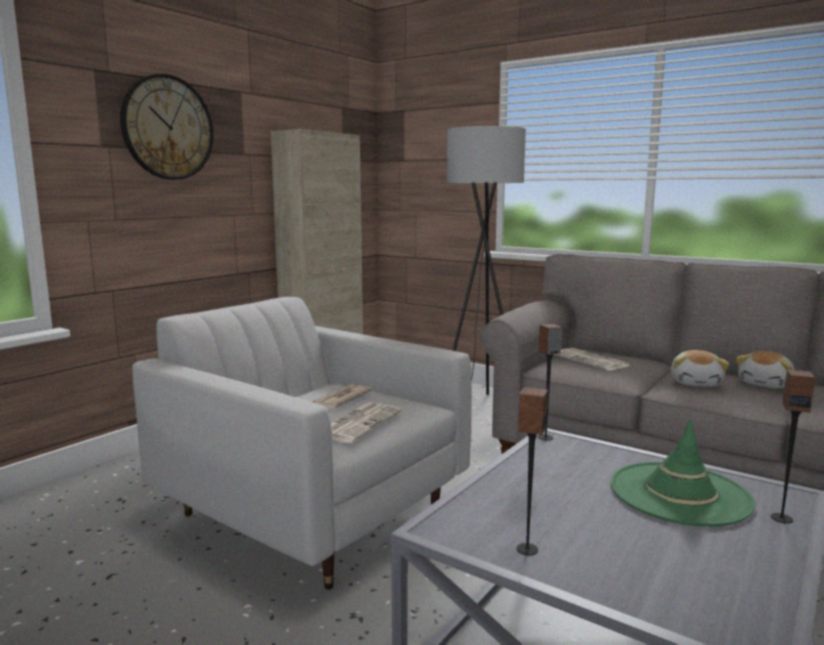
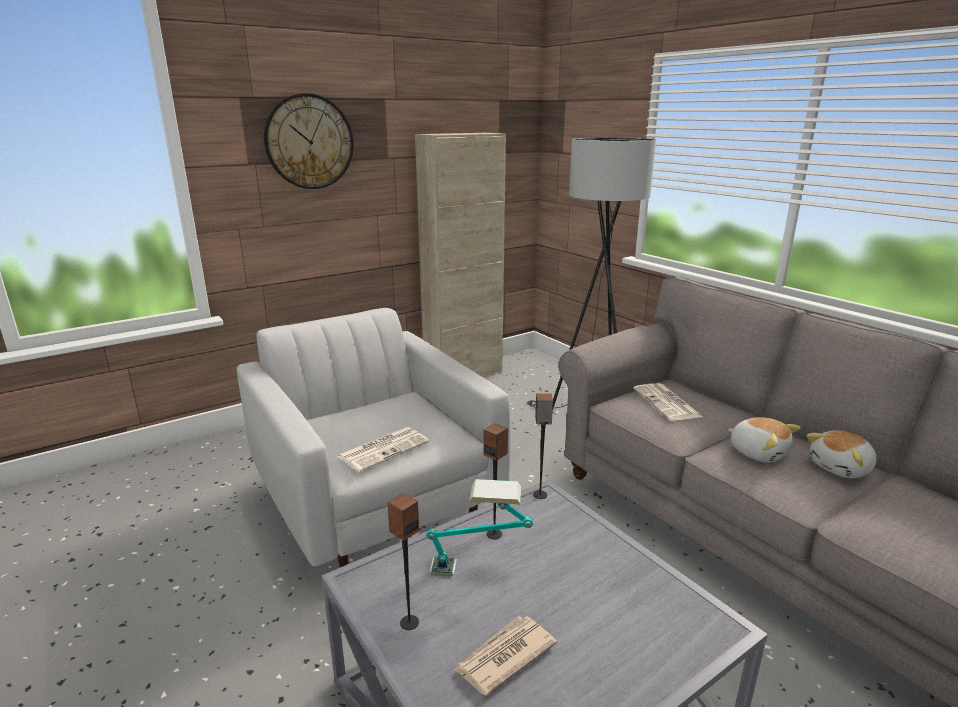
camera: 20 degrees right, 10 degrees up
newspaper [313,385,372,409] -> newspaper moved to [454,616,557,695]
green hat [611,418,756,526] -> none
plush toy [671,350,729,387] -> plush toy turned 75 degrees counterclockwise [728,417,801,463]
speaker [771,369,815,524] -> speaker moved to [483,423,508,539]
none -> table lamp [426,479,533,577]

